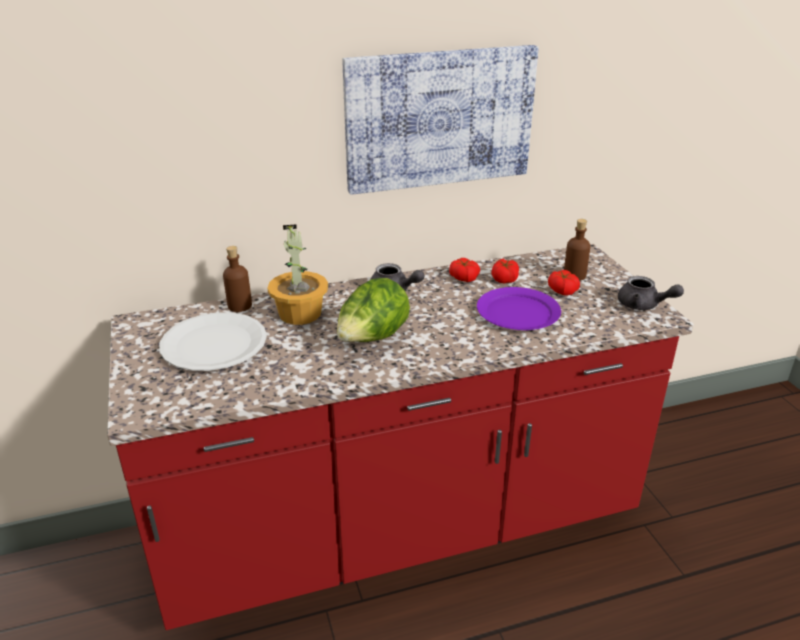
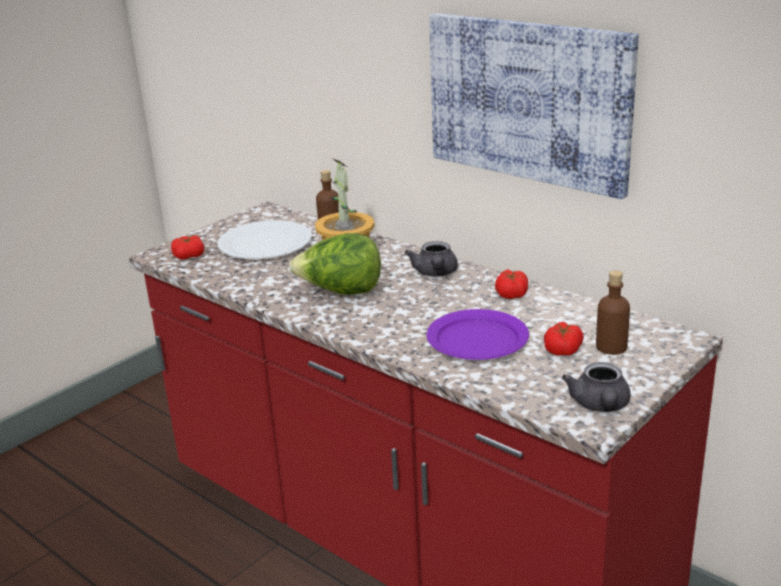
camera: 60 degrees right, 5 degrees down
tomato [491,259,519,283] -> tomato moved to [171,235,204,259]

